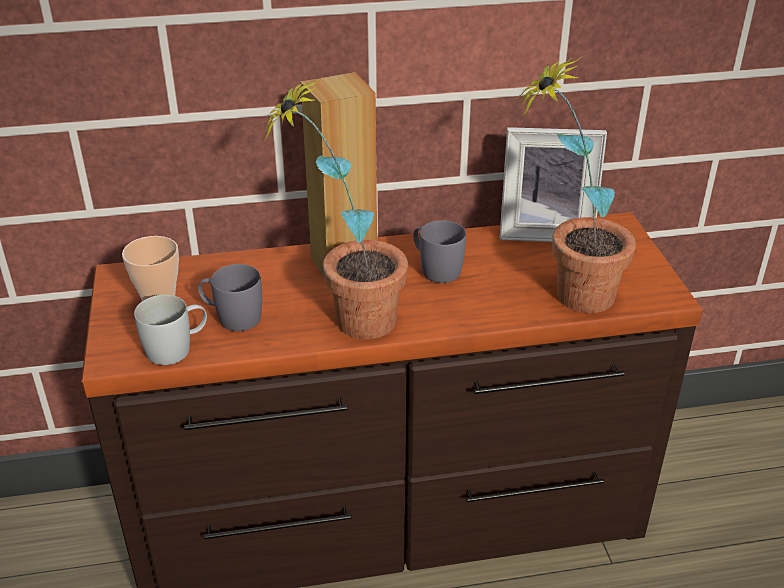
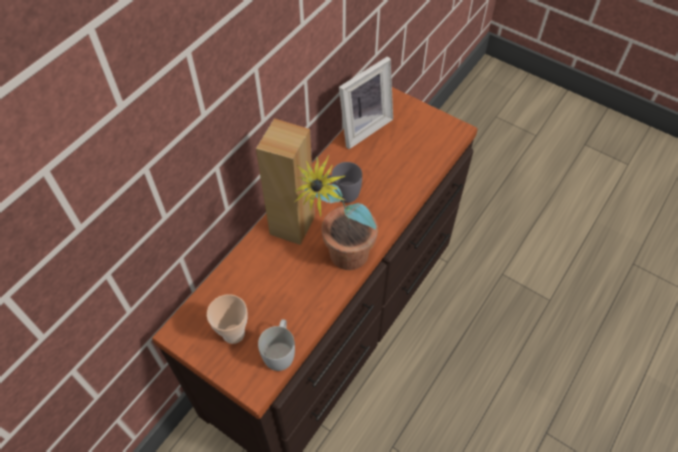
camera: 45 degrees left, 20 degrees up
grey mug [198,264,262,331] -> none
potted plant [515,56,636,313] -> none

